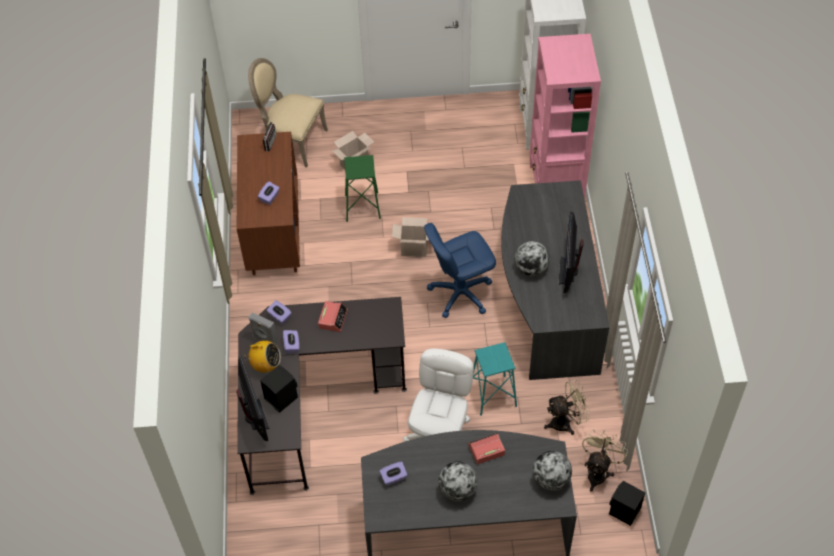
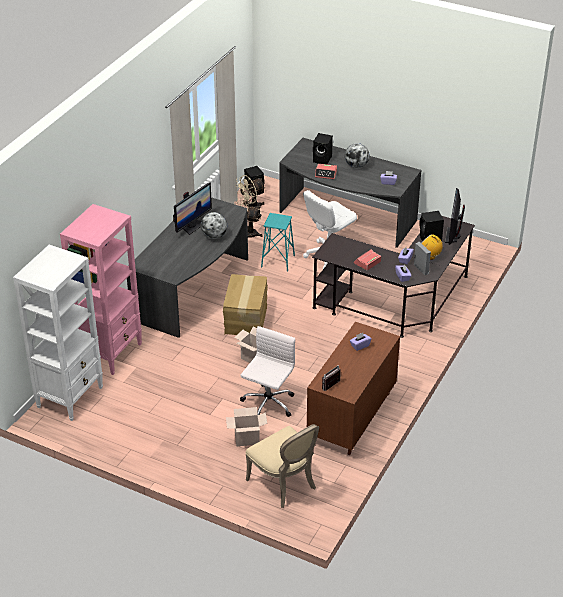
camera: 150 degrees left, 15 degrees down
green stool [344,155,381,222] -> white office chair [240,326,295,417]
blue office chair [424,223,496,318] -> cardboard box [223,274,268,335]
globe [533,451,572,491] -> none
none -> black speaker [313,133,333,164]

